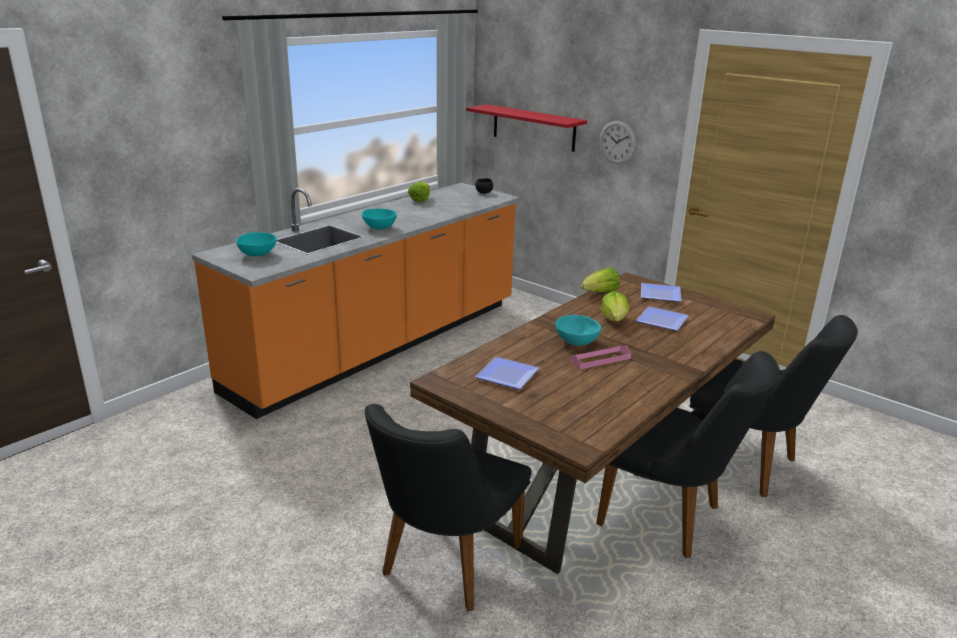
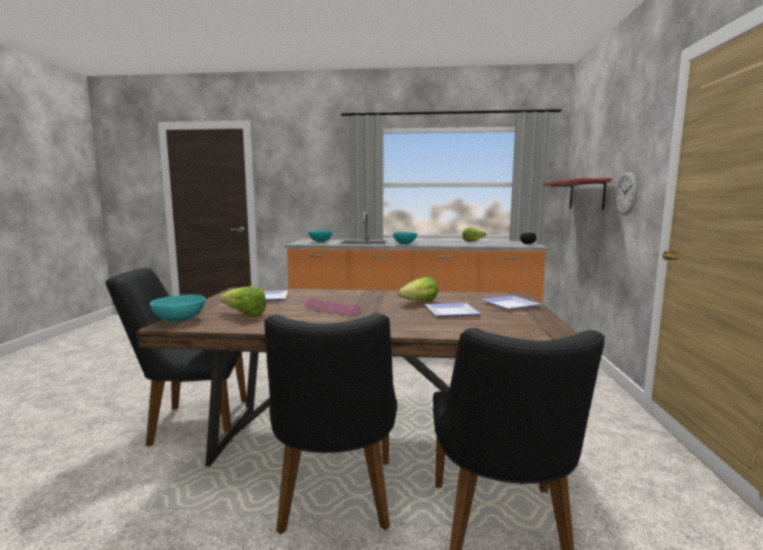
camera: 55 degrees right, 15 degrees down
turquoise bowl [555,315,601,346] -> turquoise bowl moved to [150,295,205,322]
lettuce [581,268,620,293] -> lettuce moved to [219,286,266,317]

